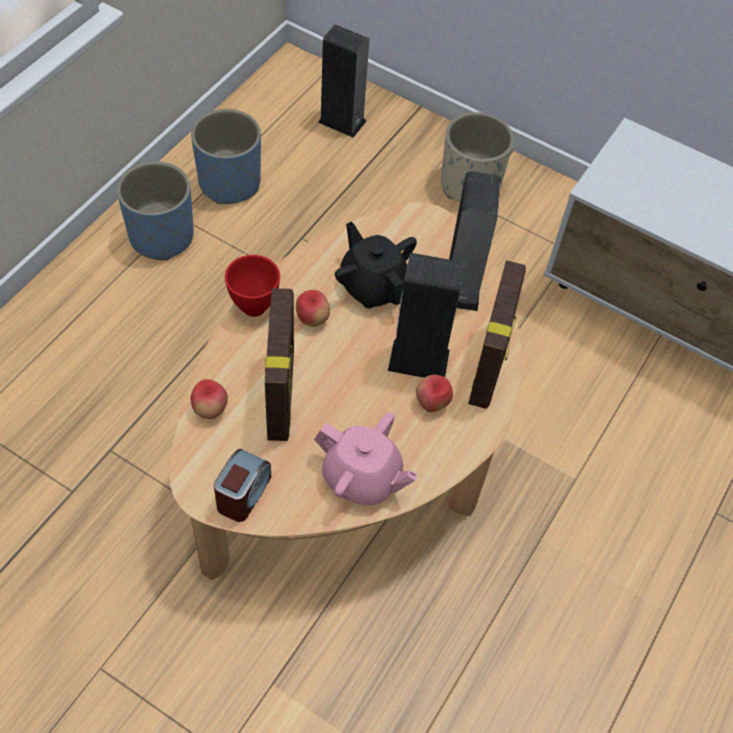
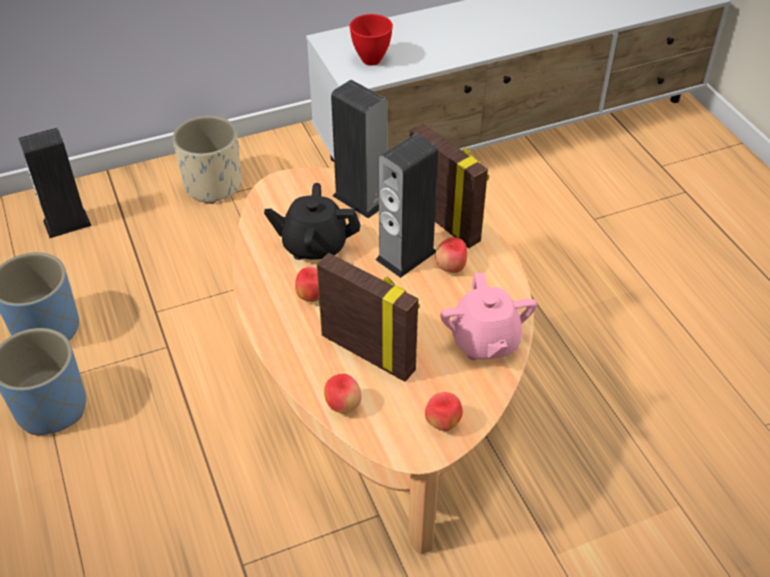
camera: 50 degrees left, 10 degrees down
alarm clock [214,449,271,522] -> apple [425,392,463,431]
red bowl [225,255,280,317] -> red bowl moved to [350,14,393,65]
pink teapot [314,413,418,505] -> pink teapot turned 105 degrees clockwise [440,273,537,360]

